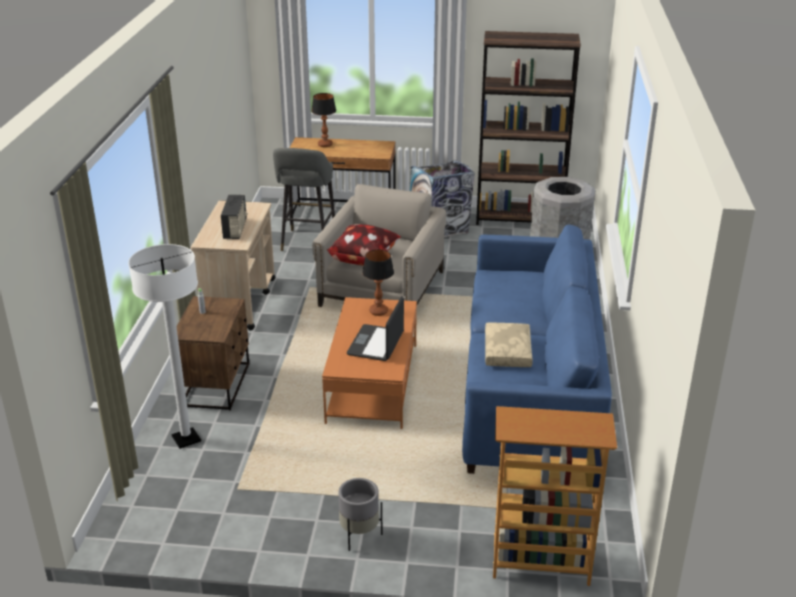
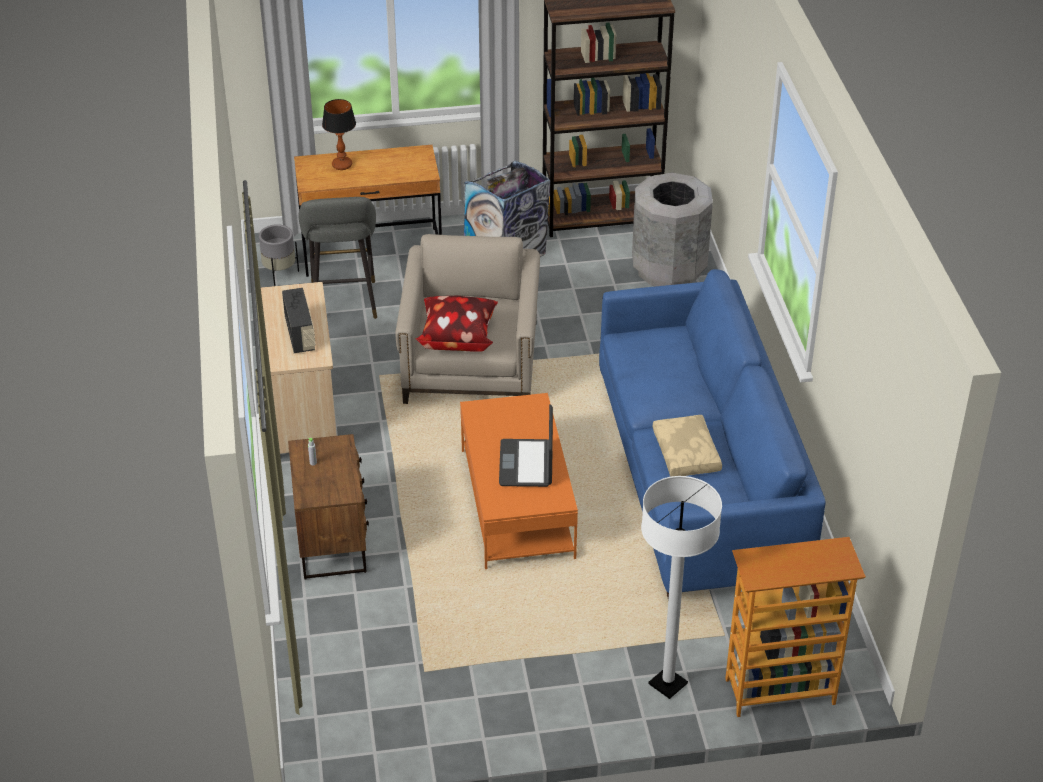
camera: 15 degrees left, 10 degrees up
white floor lamp [128,244,201,449] -> white floor lamp moved to [641,476,722,699]
grey planter [338,478,383,551] -> grey planter moved to [259,224,299,286]
table lamp [362,249,394,316] -> none

